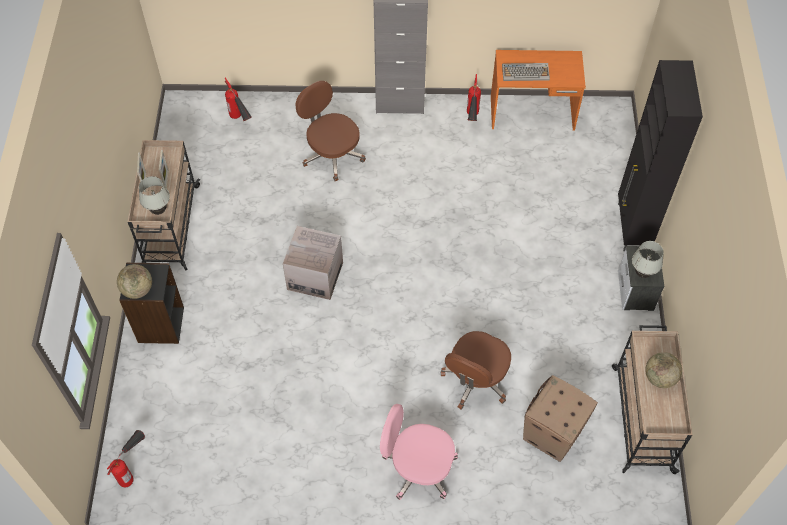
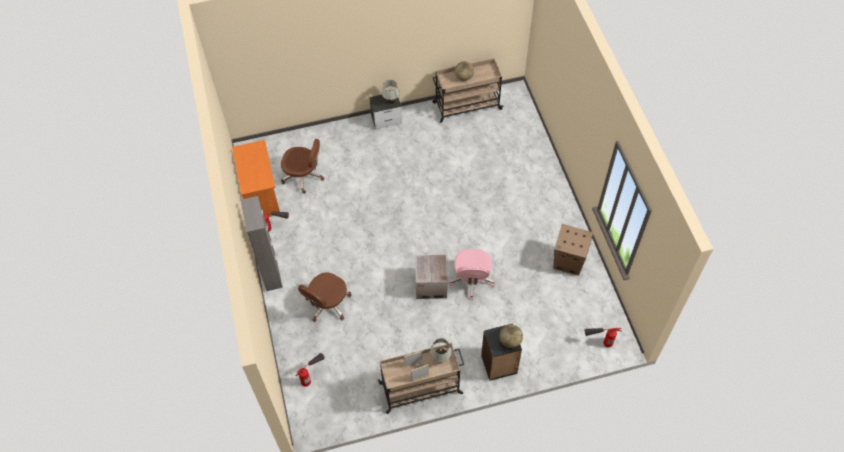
camera: 105 degrees left, 0 degrees up
pink office chair [380,404,458,500] -> pink office chair moved to [449,249,495,300]
brown office chair [441,331,511,409] -> brown office chair moved to [281,139,325,194]
keyboard [502,63,550,81] -> none
cardboard box [523,375,598,462] -> cardboard box moved to [553,224,593,275]
black cabinet [618,60,703,251] -> none

